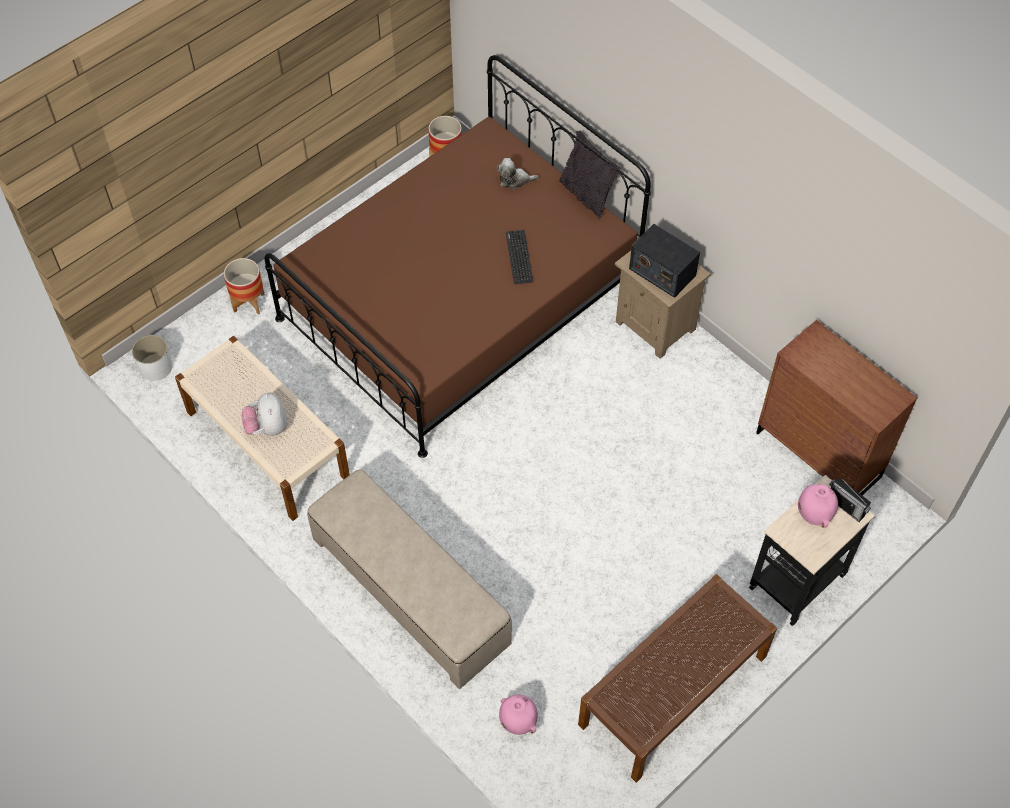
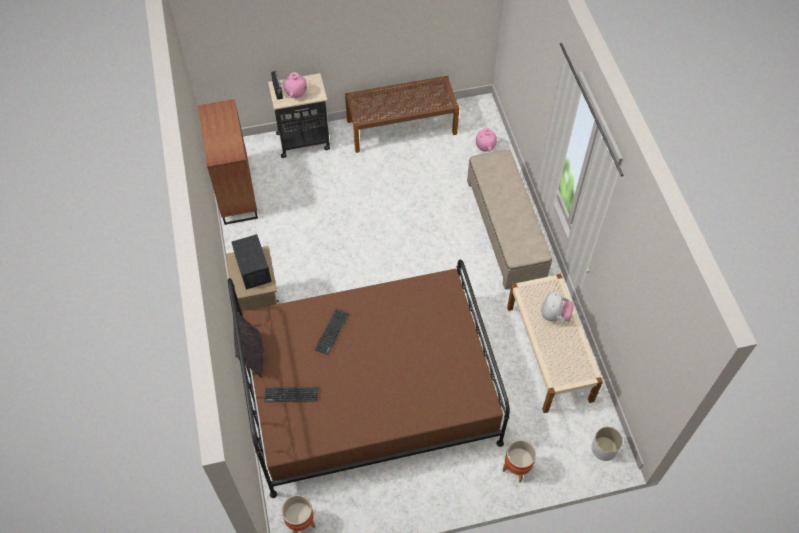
camera: 150 degrees left, 0 degrees up
plush toy [497,158,539,190] -> keyboard [264,387,318,402]

